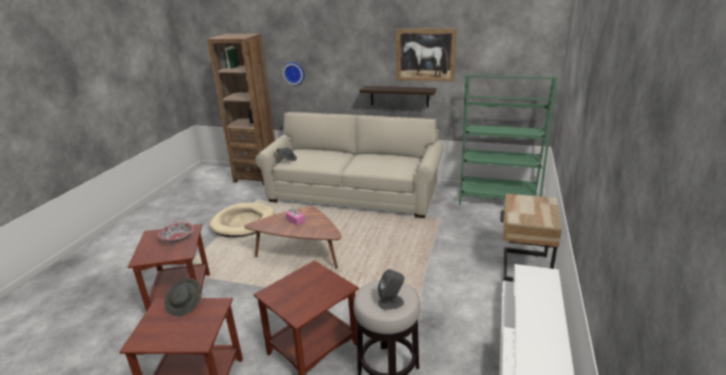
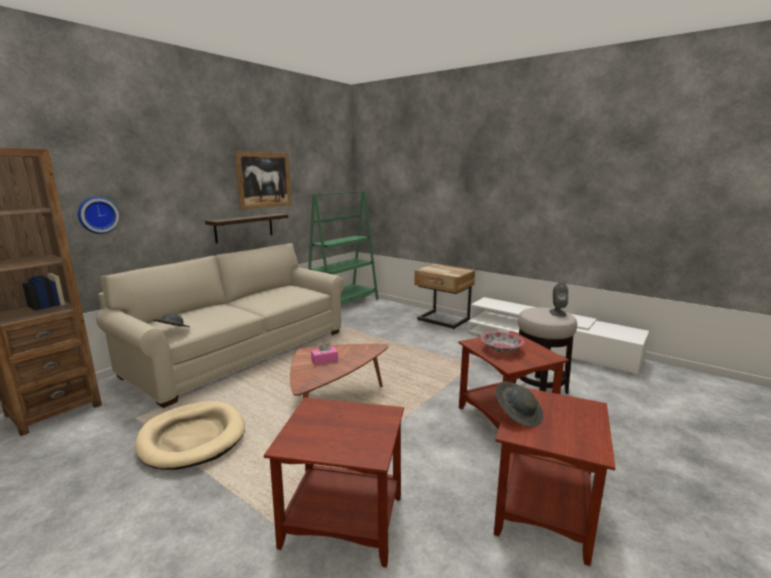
camera: 70 degrees left, 10 degrees down
bowl [158,222,194,243] -> bowl moved to [481,332,524,353]

